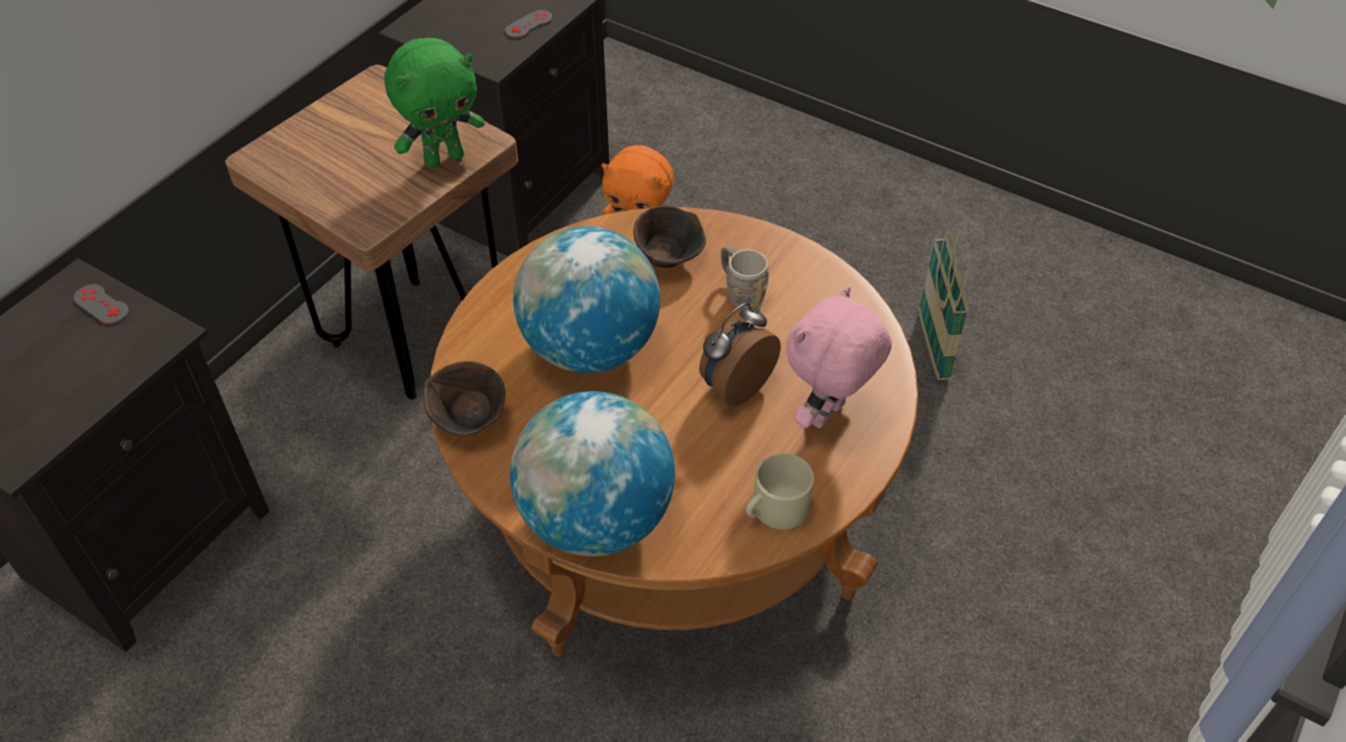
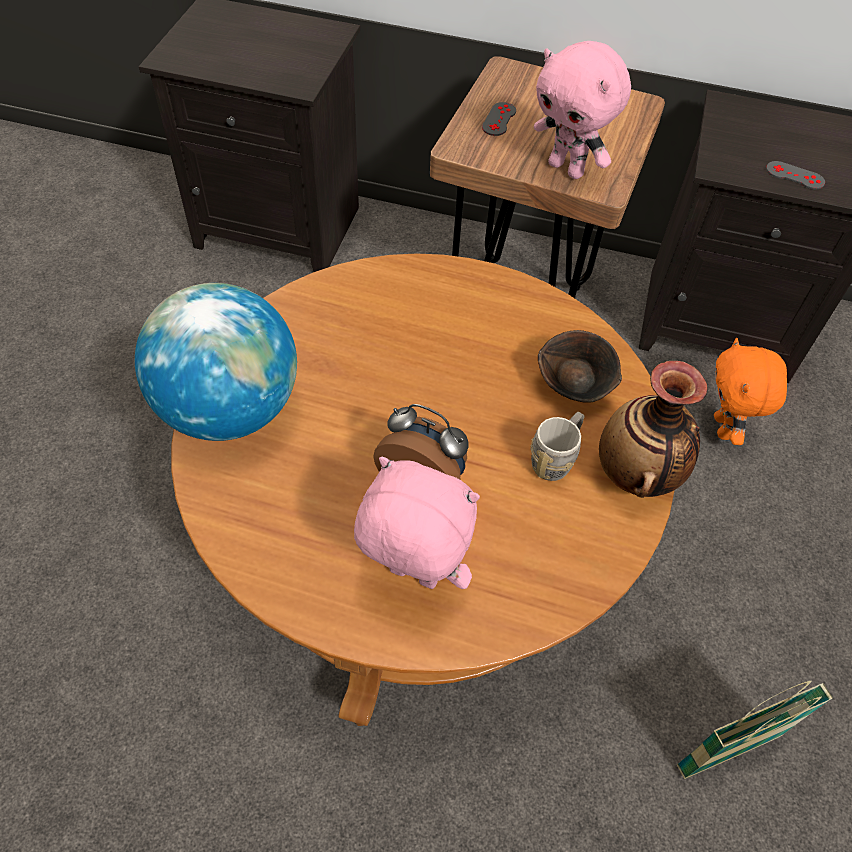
camera: 70 degrees right, 5 degrees up
grey game controller [74,284,129,324] -> grey game controller moved to [482,102,516,136]
green plush toy [384,38,485,168] -> pink plush toy [534,41,631,179]
brown bowl [424,361,505,436] -> none
globe [513,226,660,373] -> none
beige mug [746,453,814,529] -> none
none -> vase [599,361,708,498]

